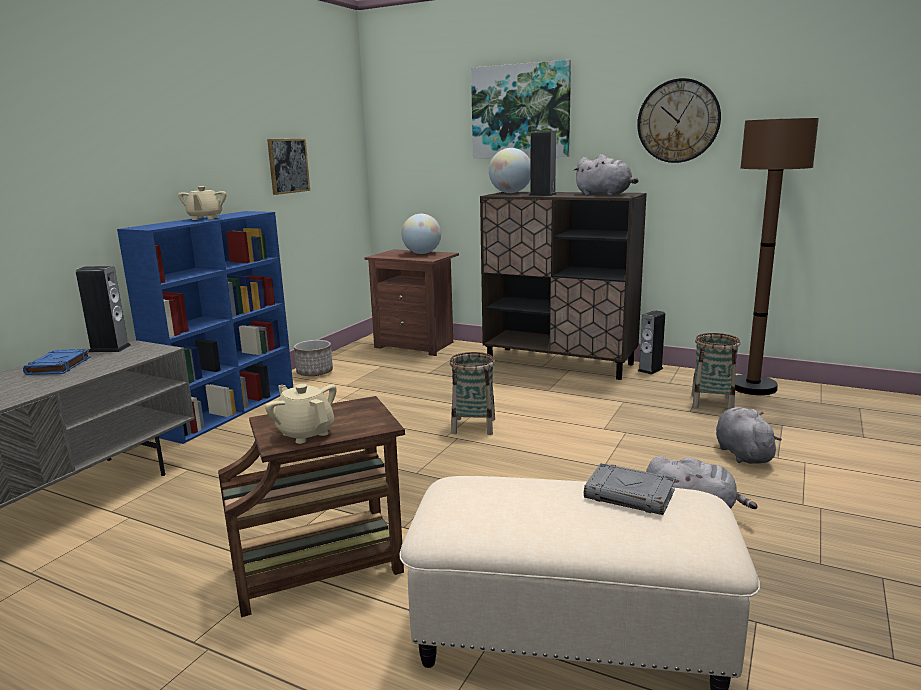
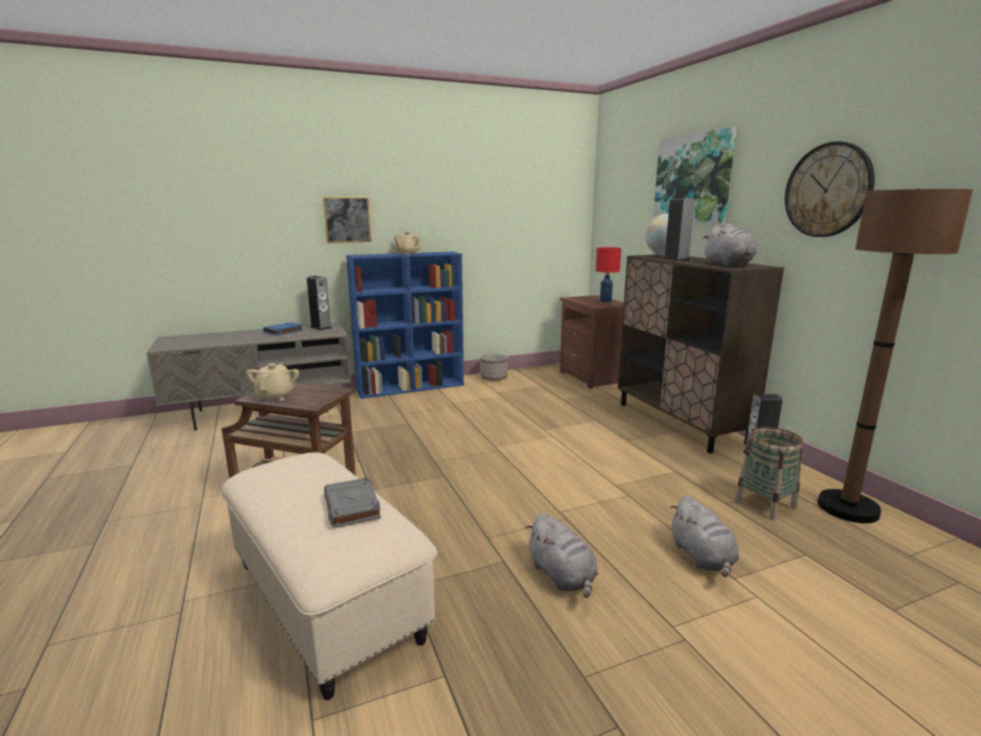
camera: 40 degrees right, 0 degrees up
picture [267,138,310,195] -> picture moved to [323,197,371,243]
globe [402,214,441,254] -> red table lamp [596,247,621,302]
basket [450,352,495,435] -> none
grey plush toy [716,407,782,464] -> grey plush toy turned 135 degrees clockwise [670,495,739,577]

